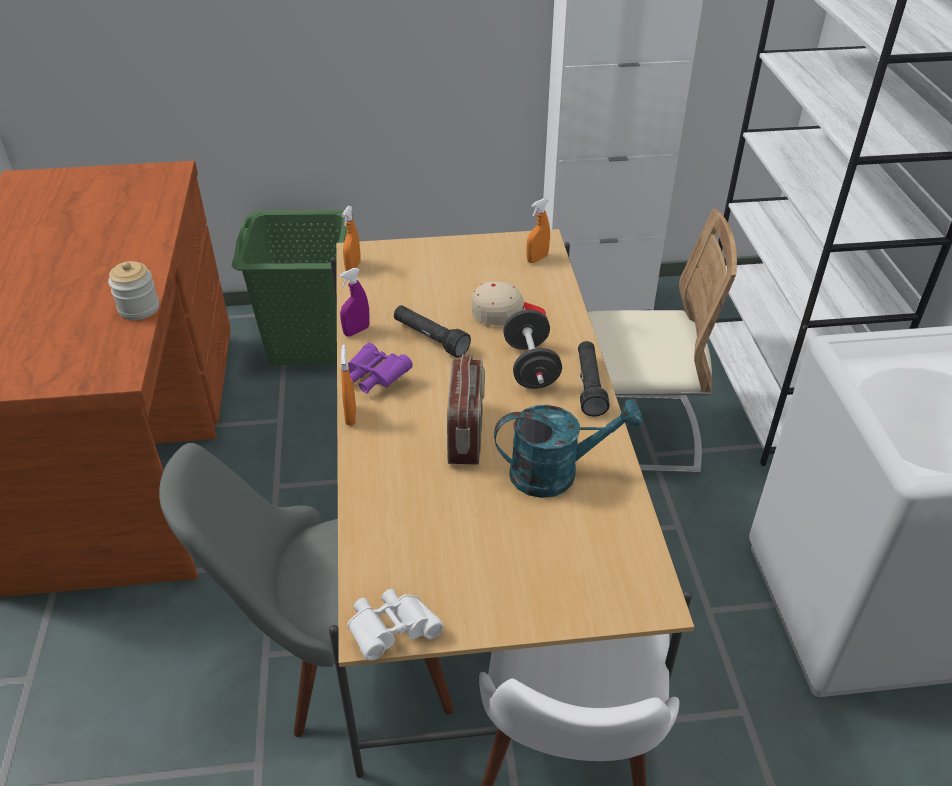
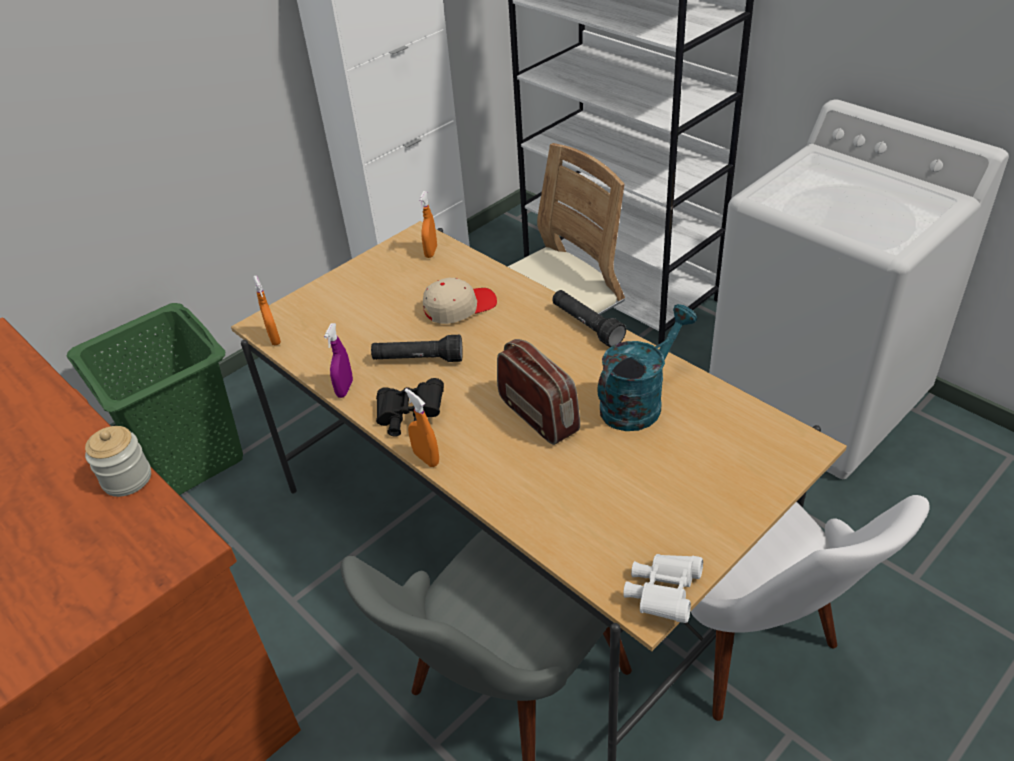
camera: 35 degrees left, 0 degrees up
purple binoculars [348,343,413,394] -> black binoculars [376,378,444,437]
black dumbbell [503,310,562,389] -> none

